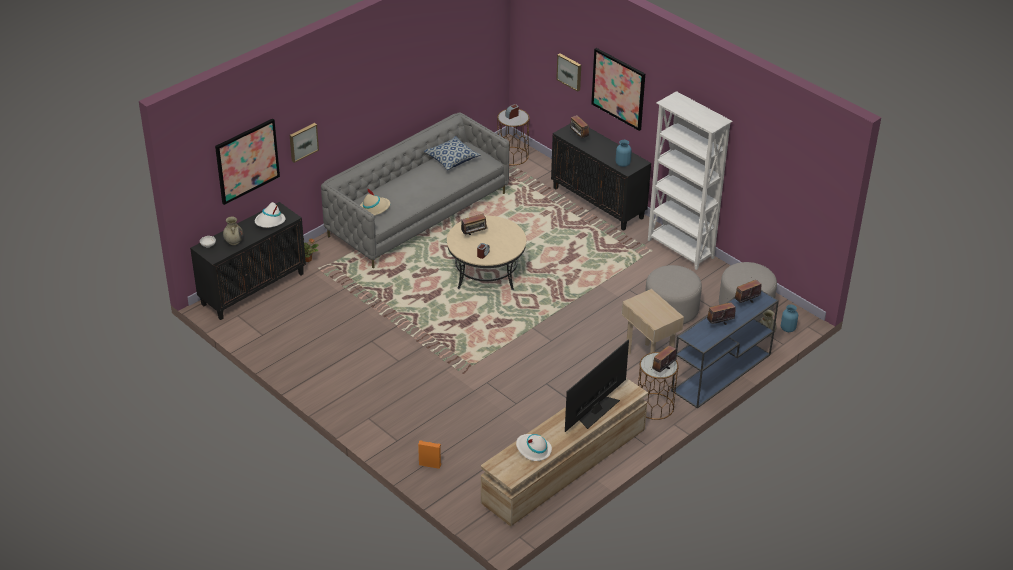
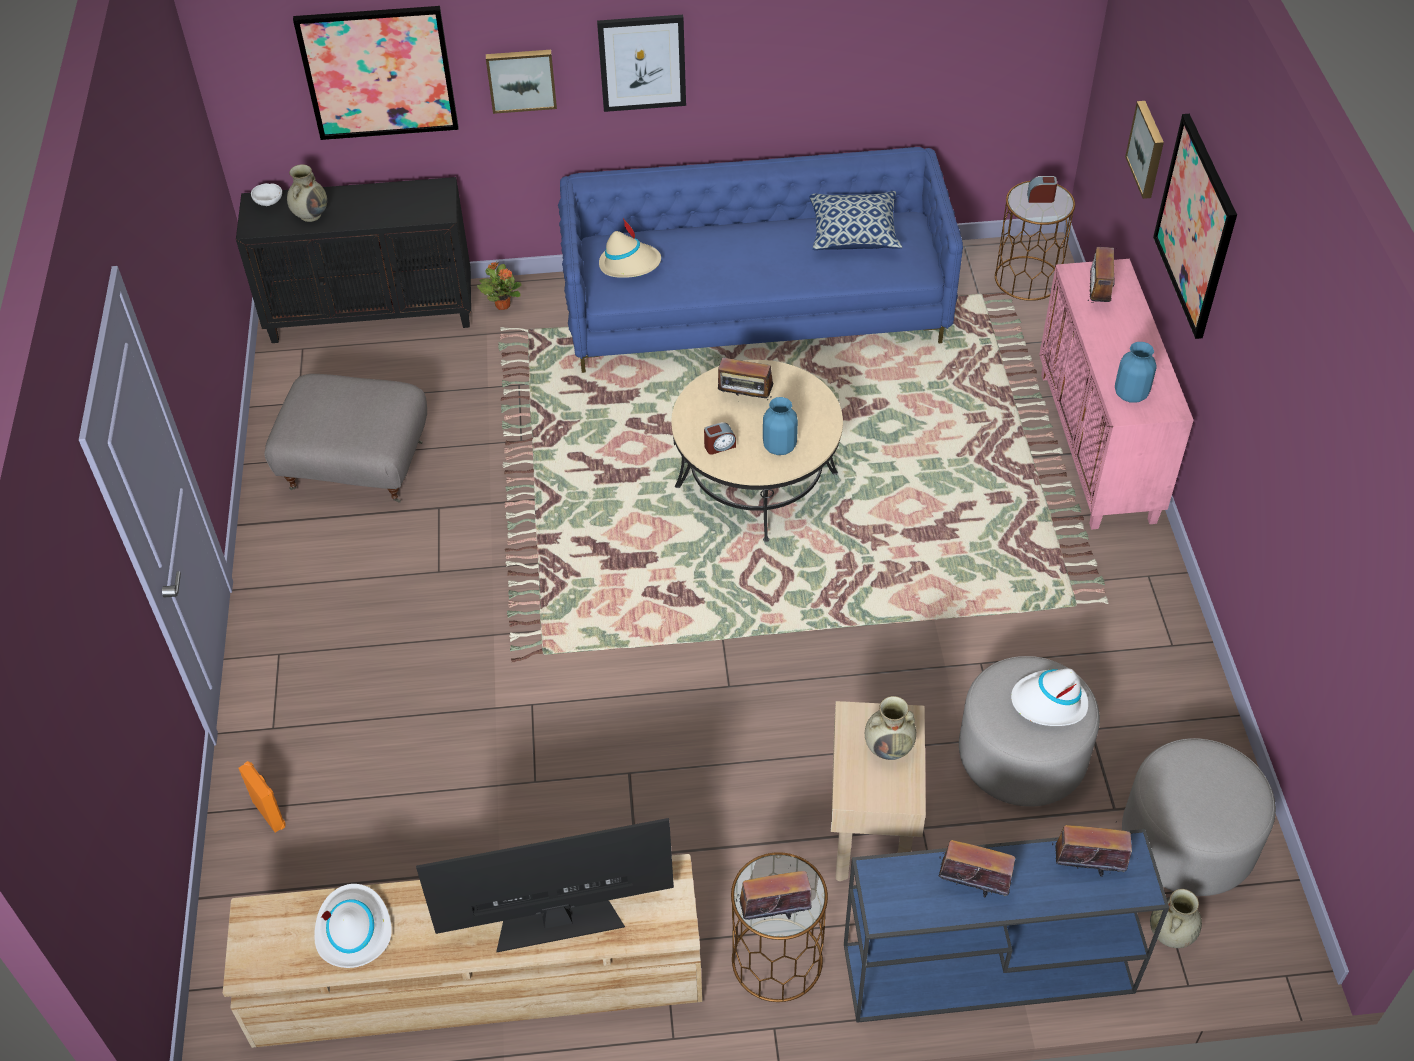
camera: 40 degrees right, 10 degrees up
white hat [255,202,286,228] -> white hat moved to [1011,668,1088,726]
grey sofa [321,113,509,268] -> blue sofa [558,147,963,373]
black cabinet [551,124,651,231] -> pink cabinet [1039,259,1194,530]
white bookcase [648,91,733,270] -> none
blue vase [781,304,798,332] -> blue vase moved to [763,397,798,455]
none -> grey ottoman [264,374,427,503]
none -> picture [597,15,686,112]
none -> beige vase [865,696,916,760]

